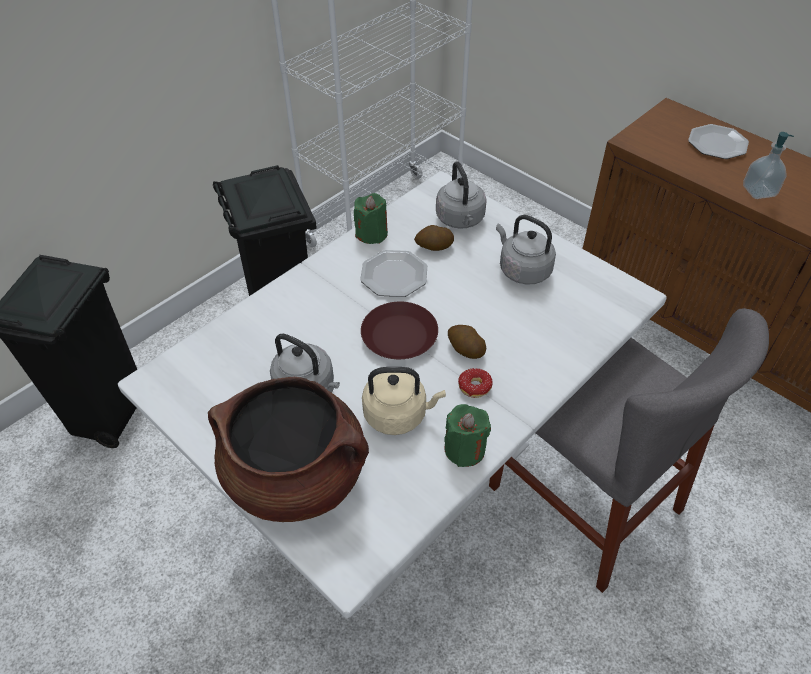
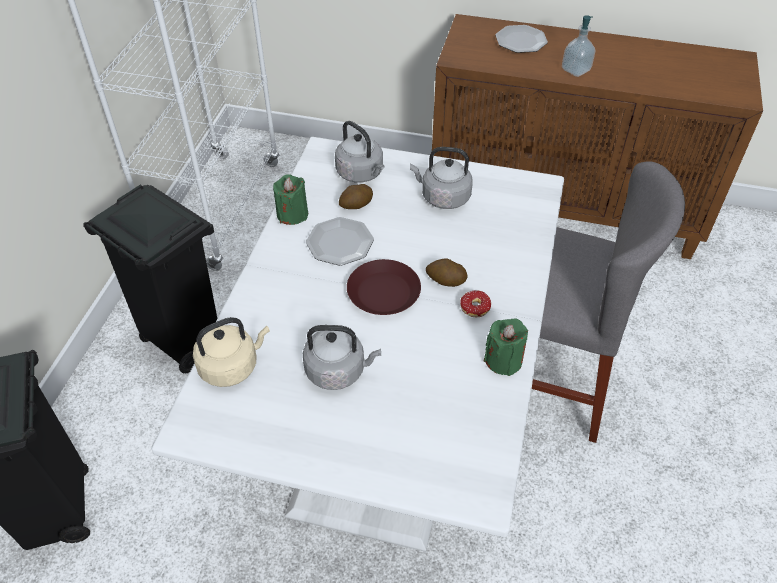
camera: 30 degrees left, 0 degrees up
brown cooking pot [208,377,369,522] -> none
beige kettle [362,367,446,435] -> beige kettle moved to [193,317,270,387]

